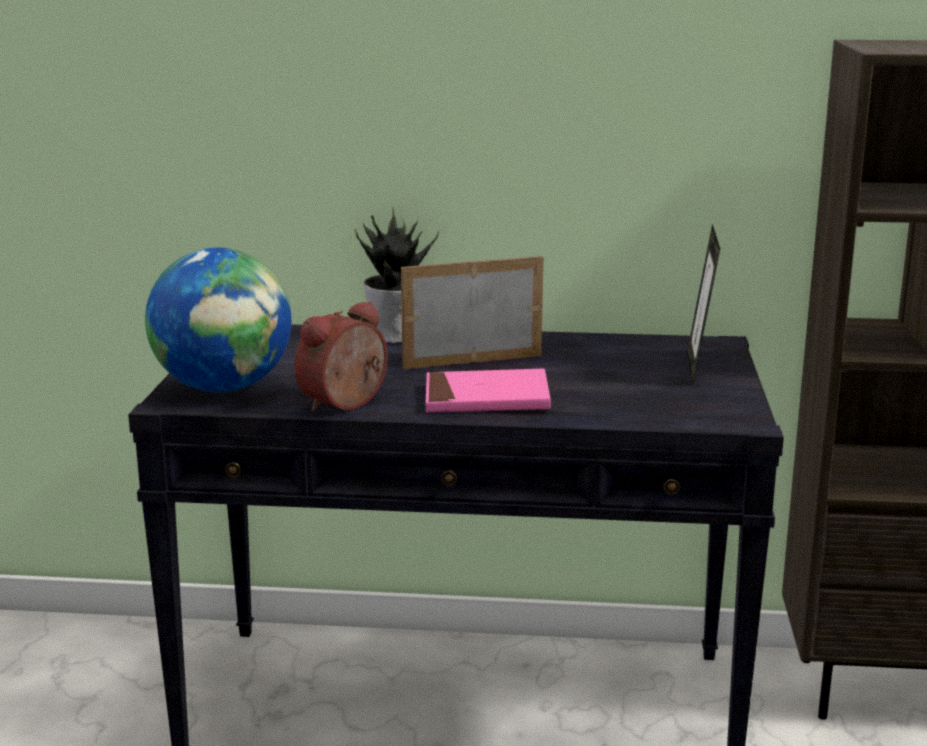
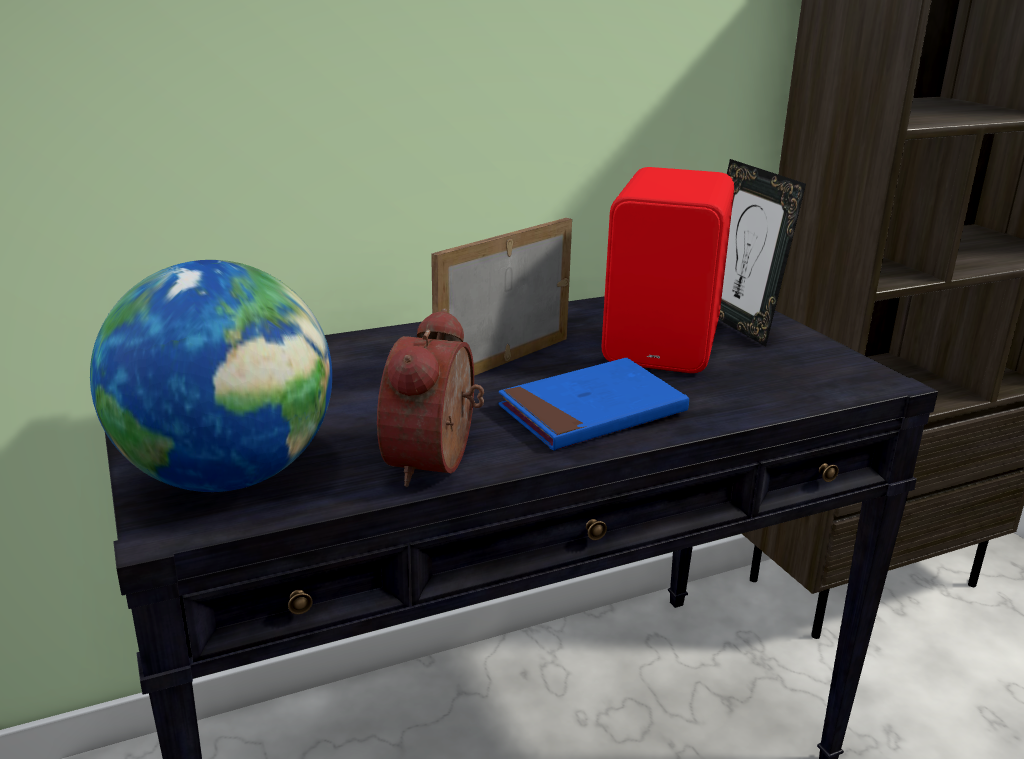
camera: 30 degrees left, 5 degrees up
potted plant [355,207,439,343] -> none
pink book [426,369,551,413] -> blue book [498,358,689,451]
none -> red speaker [601,167,734,373]

